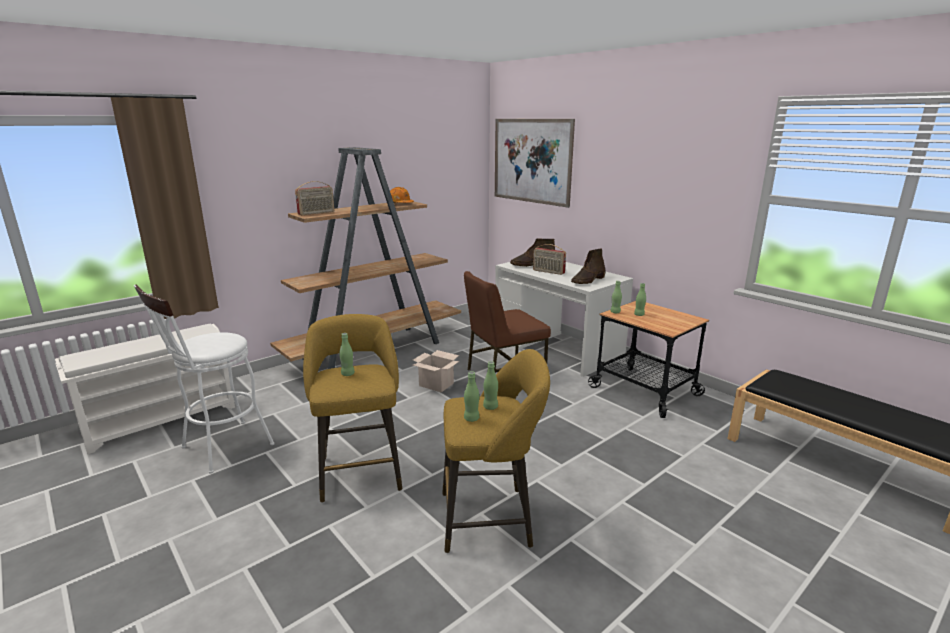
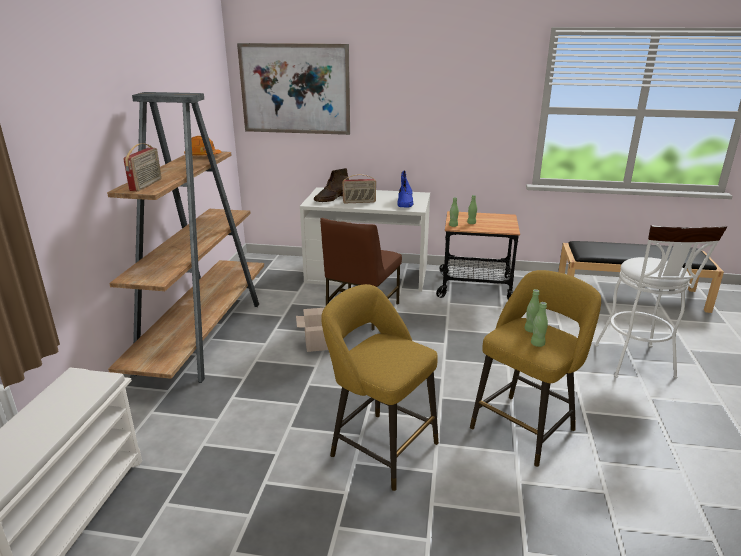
camera: 40 degrees left, 5 degrees up
white stool [134,285,275,474] -> white stool moved to [594,225,727,379]
green bottle [339,333,355,376] -> none
brown boot [571,249,606,284] -> blue boot [397,170,413,208]

